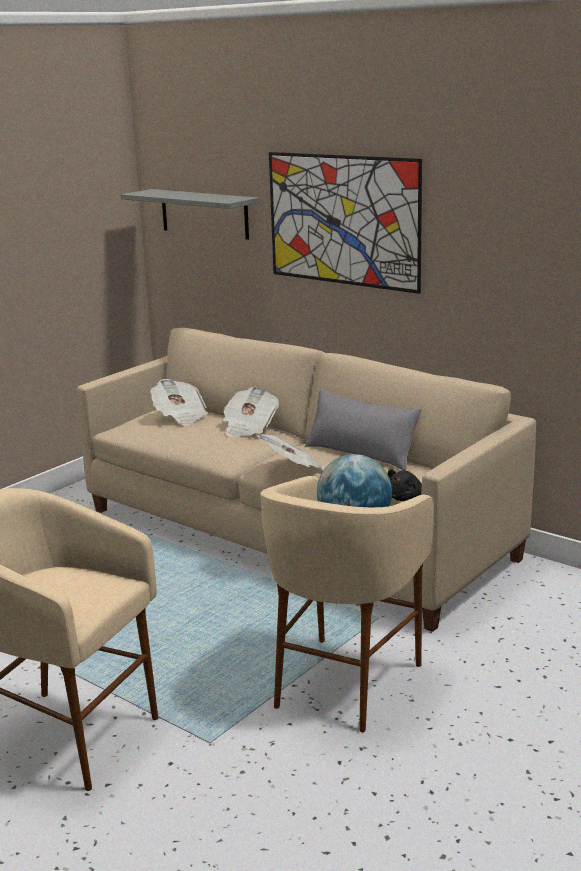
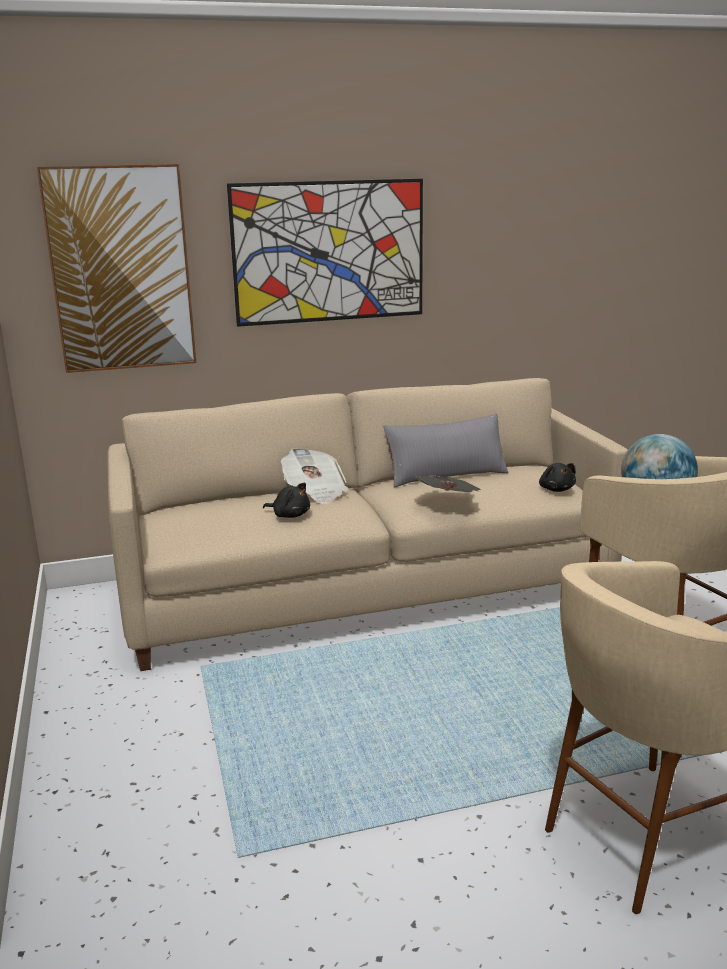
camera: 55 degrees left, 0 degrees up
grey shelf [121,189,259,240] -> picture [37,164,196,373]
newspaper [150,379,208,426] -> none
none -> black plush toy [263,483,310,518]

